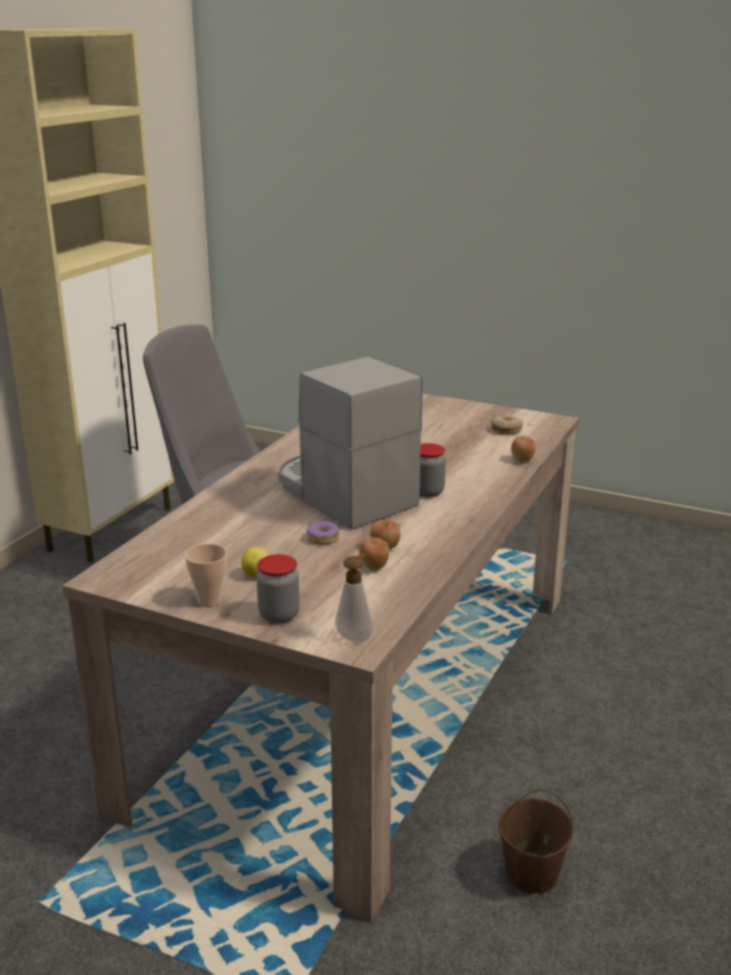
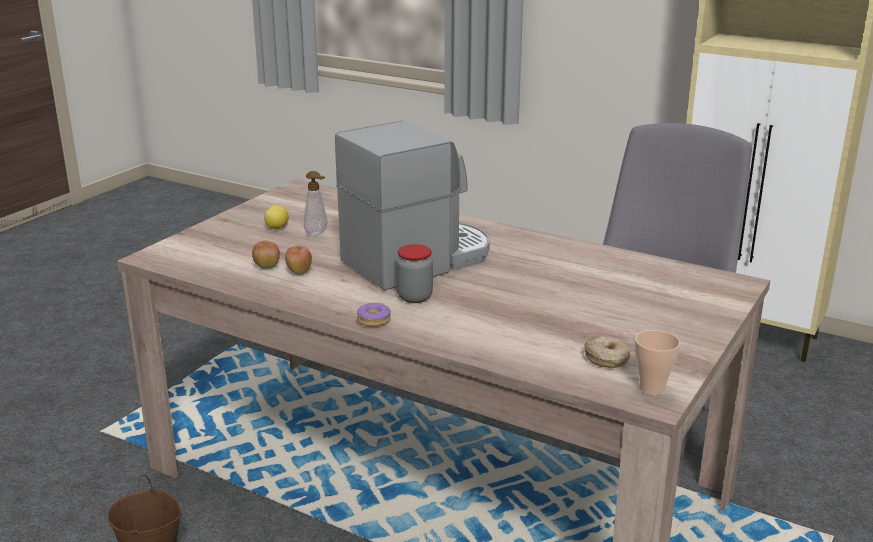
camera: 95 degrees right, 0 degrees up
cup [185,544,227,606] -> cup moved to [635,330,680,396]
jar [256,554,300,623] -> none
donut [306,520,339,545] -> donut moved to [357,303,391,327]
soap dispenser [335,553,373,642] -> soap dispenser moved to [304,171,327,236]
apple [511,436,536,462] -> none

